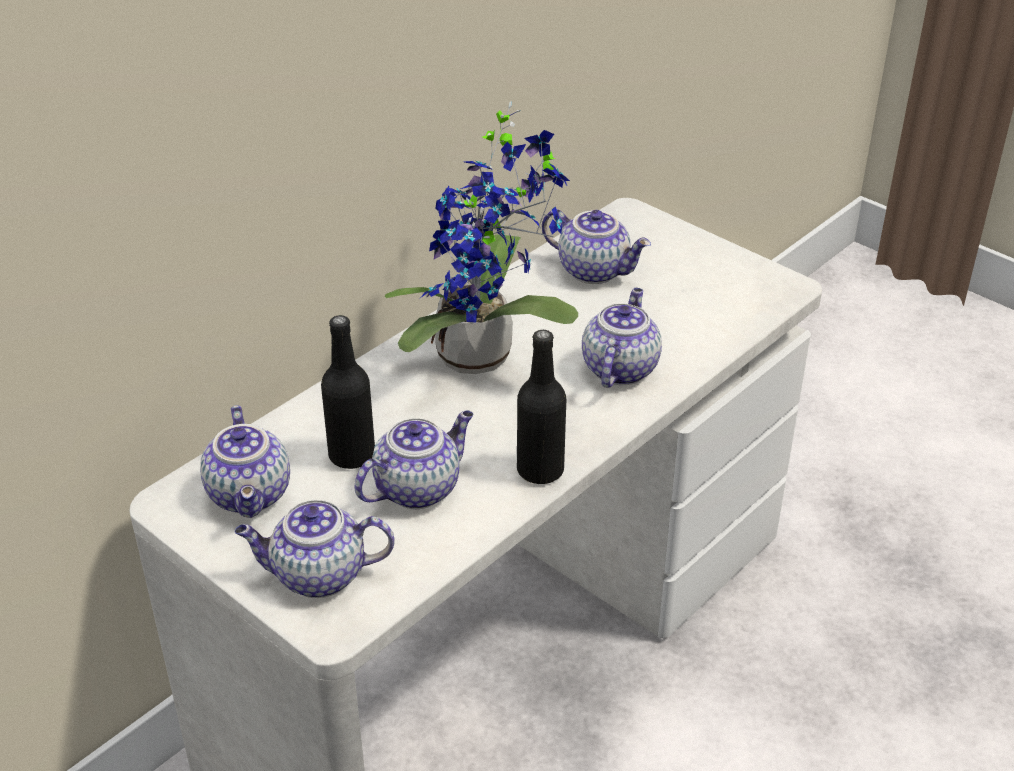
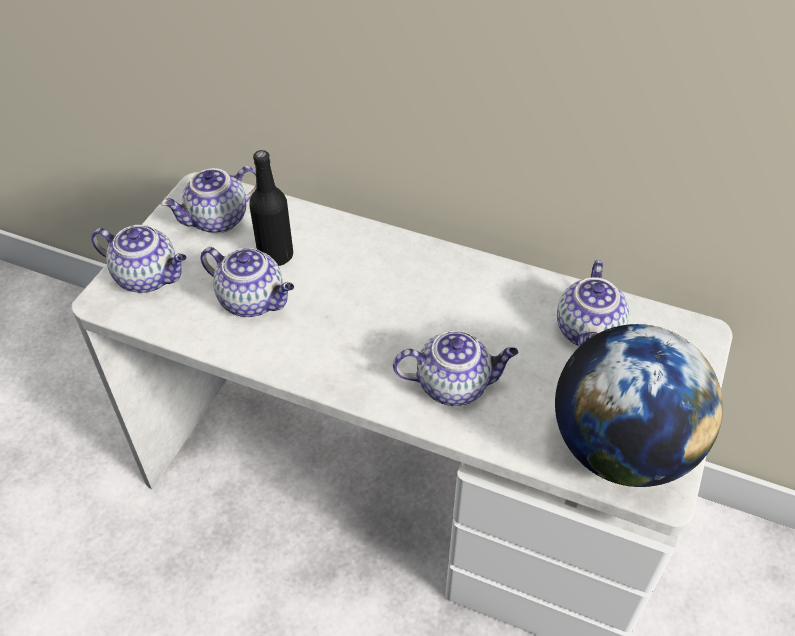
camera: 70 degrees right, 10 degrees up
teapot [235,500,395,598] -> teapot turned 135 degrees clockwise [91,225,187,293]
potted plant [385,101,578,374] -> none
black bottle [517,330,566,485] -> none
none -> globe [555,324,723,487]

